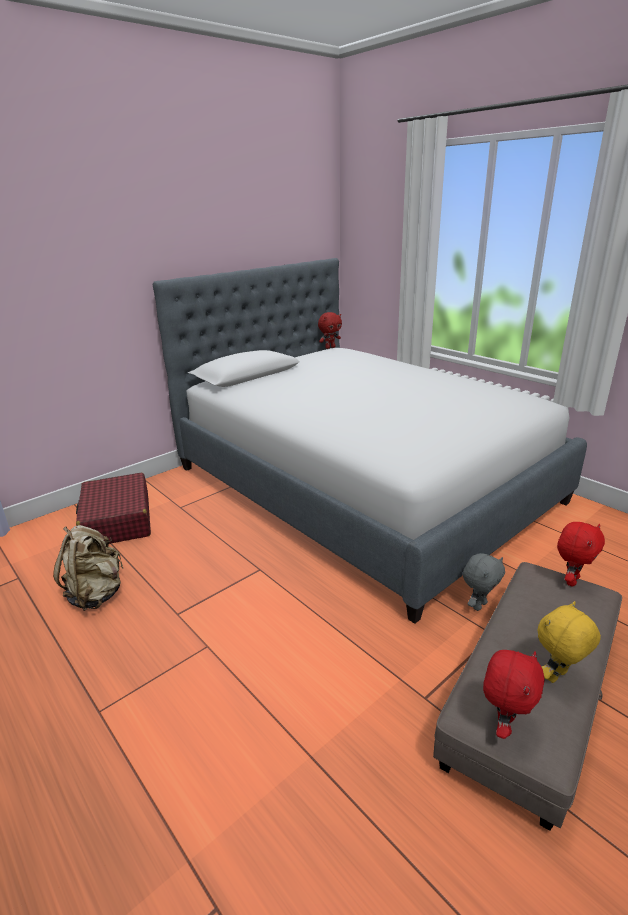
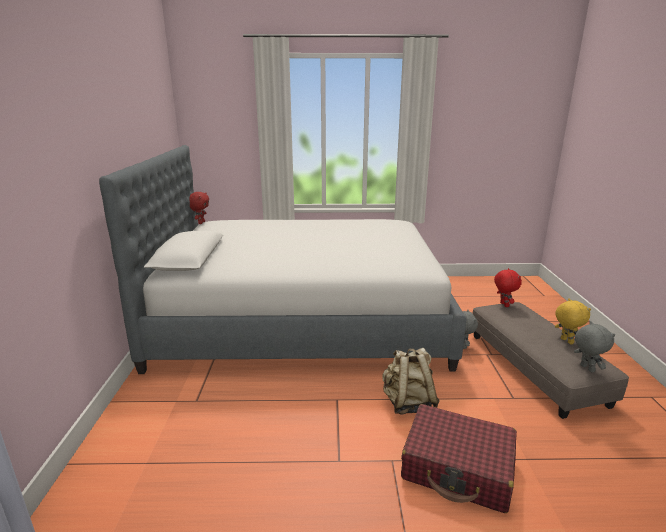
camera: 50 degrees left, 5 degrees down
beige backpack [53,525,123,611] -> beige backpack moved to [382,348,440,415]
red suitcase [76,473,151,544] -> red suitcase moved to [401,404,517,513]
red plush toy [483,650,545,739] -> grey plush toy [574,321,615,373]
yellow plush toy [537,601,601,683] -> yellow plush toy turned 150 degrees clockwise [555,298,591,345]

